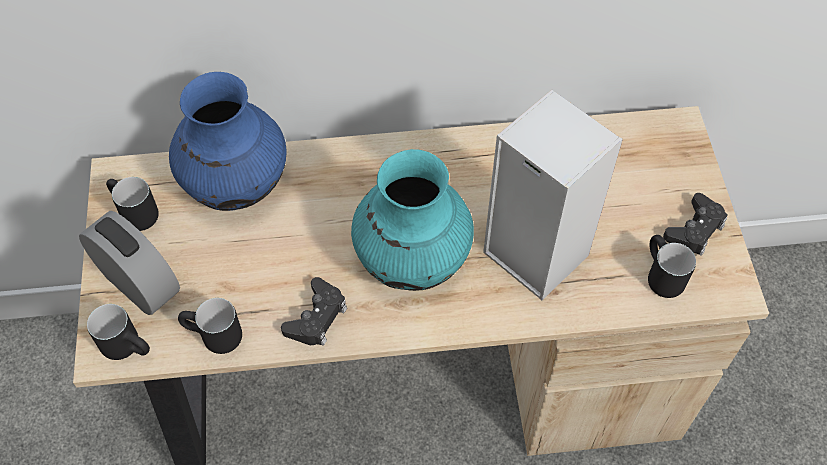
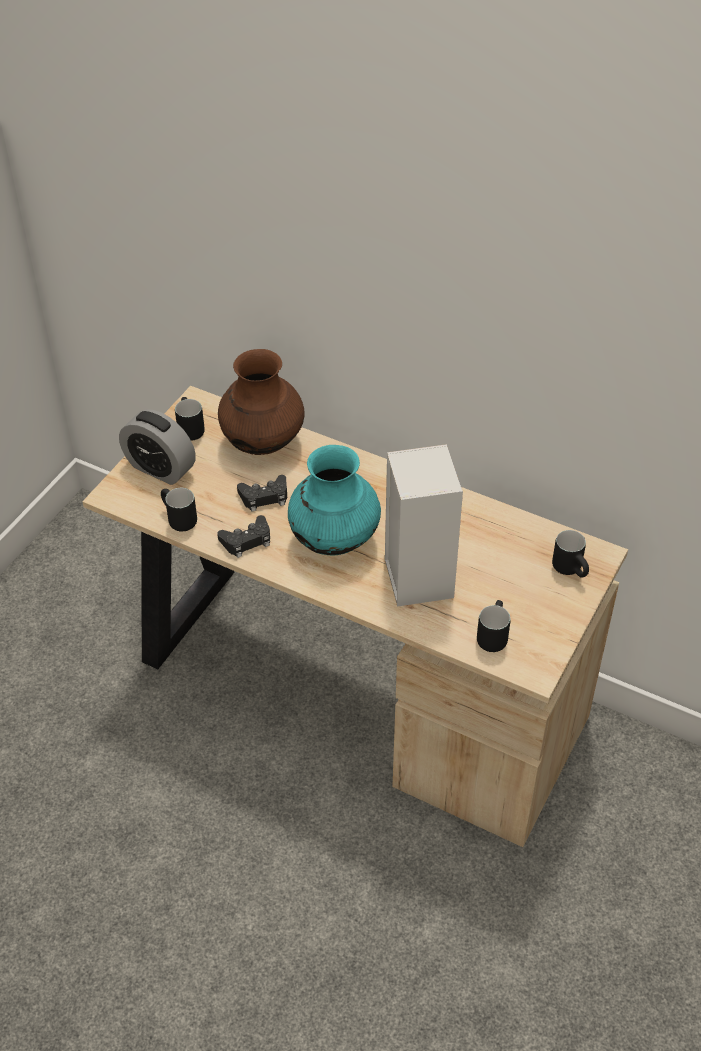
camera: 35 degrees right, 10 degrees down
alarm clock [79,211,180,315] -> alarm clock turned 135 degrees clockwise [119,409,196,485]
black mug [87,304,150,360] -> black mug moved to [552,530,589,577]
blue vase [169,72,286,211] -> brown vase [218,349,305,455]
black game controller [663,193,727,256] -> black game controller moved to [237,475,287,512]

